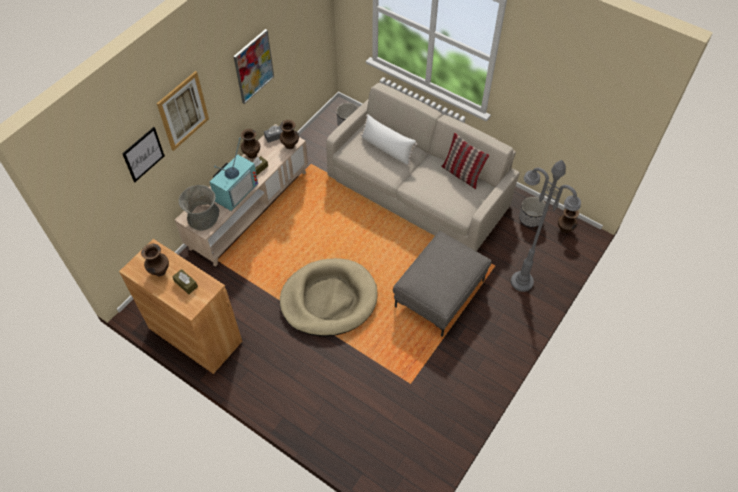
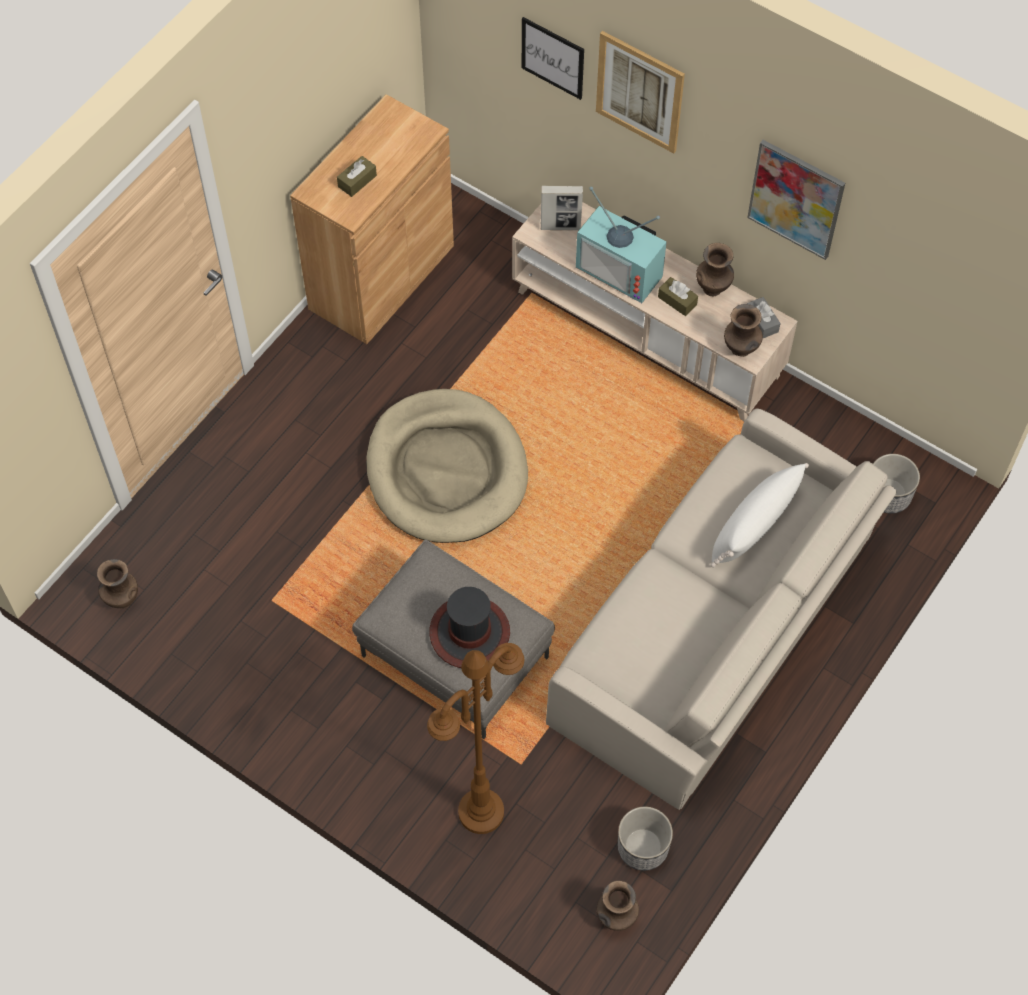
camera: 90 degrees right, 5 degrees up
brown vase [141,244,169,276] -> brown vase moved to [97,559,138,609]
grey vase [179,185,219,231] -> picture frame [541,186,583,230]
pillow [441,133,489,189] -> none
grey floor lamp [511,160,581,292] -> brown floor lamp [427,643,524,834]
none -> hat [430,587,510,668]

